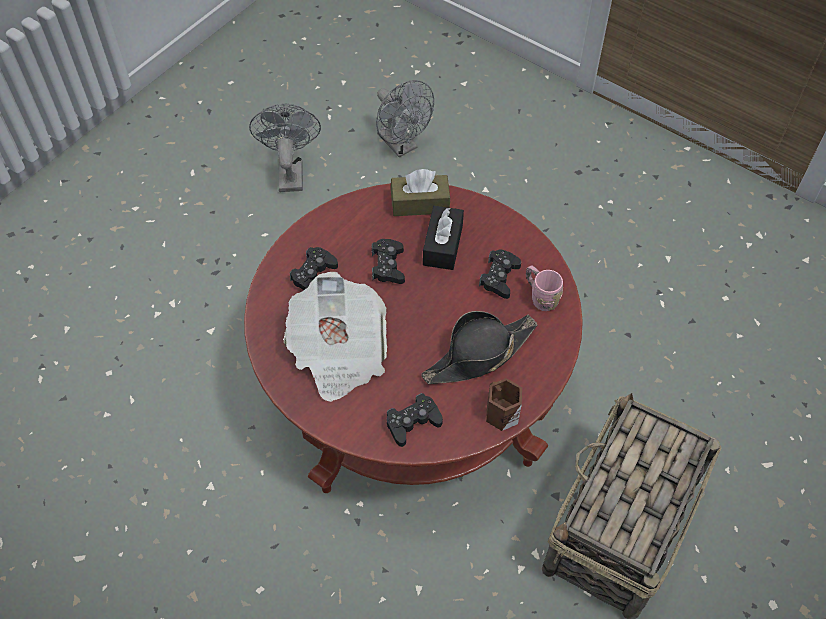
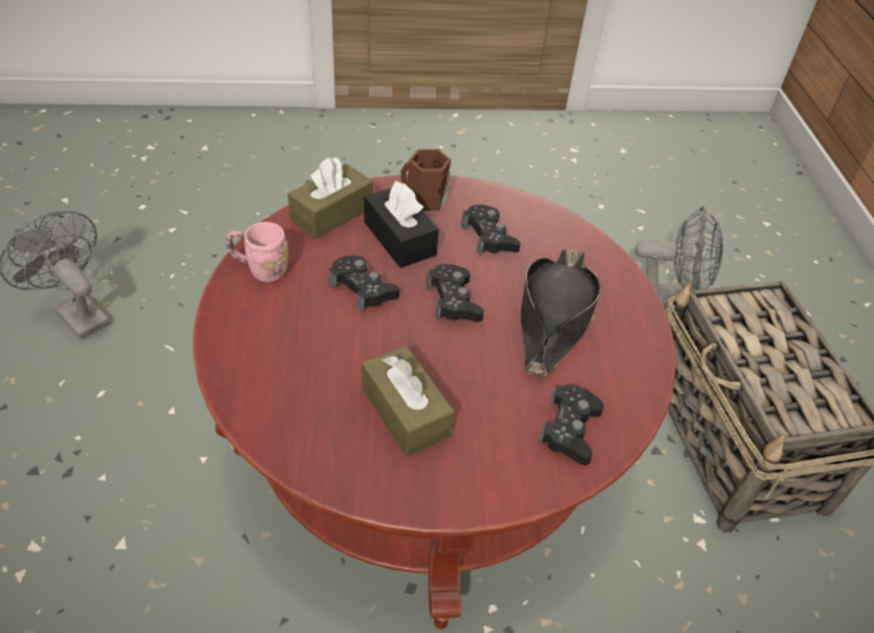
camera: 45 degrees left, 10 degrees down
newspaper [283,272,387,402] -> brown tissue box [362,346,455,457]
black game controller [290,247,338,290] -> black game controller moved to [426,264,484,322]
grey fan [376,80,434,157] -> grey fan moved to [635,206,723,311]
brown mug [486,378,522,431] -> brown mug moved to [401,149,451,211]
pink mug [526,266,563,311] -> pink mug moved to [225,222,288,282]

